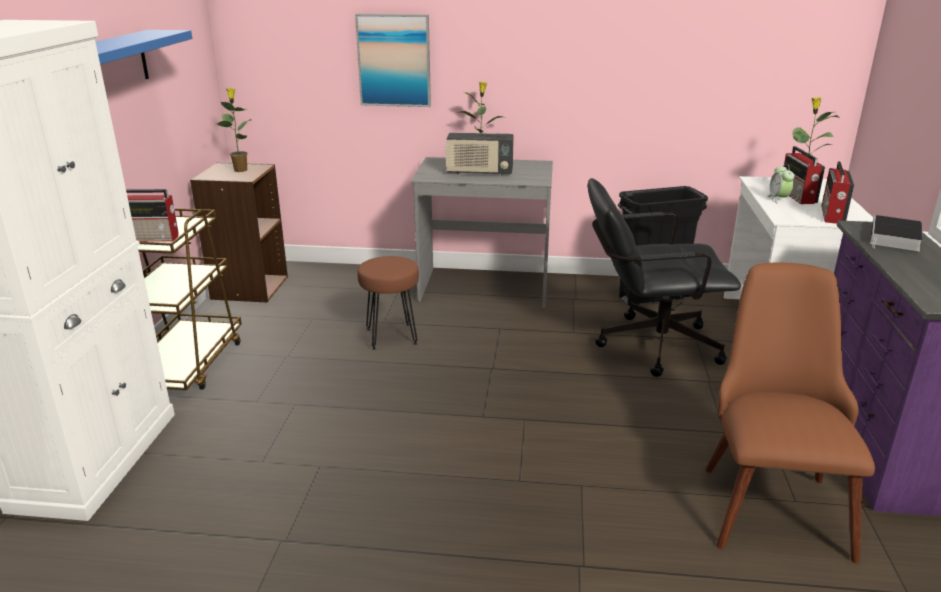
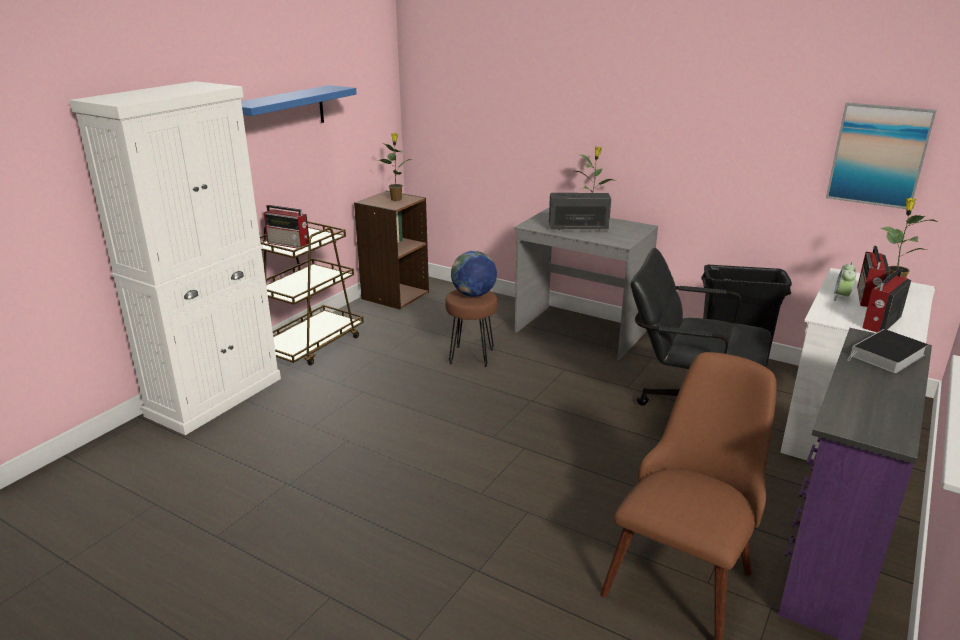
camera: 25 degrees right, 0 degrees up
picture [355,14,431,107] -> picture moved to [826,102,937,209]
radio [446,133,514,175] -> radio turned 150 degrees clockwise [549,193,611,231]
none -> globe [451,251,497,297]

